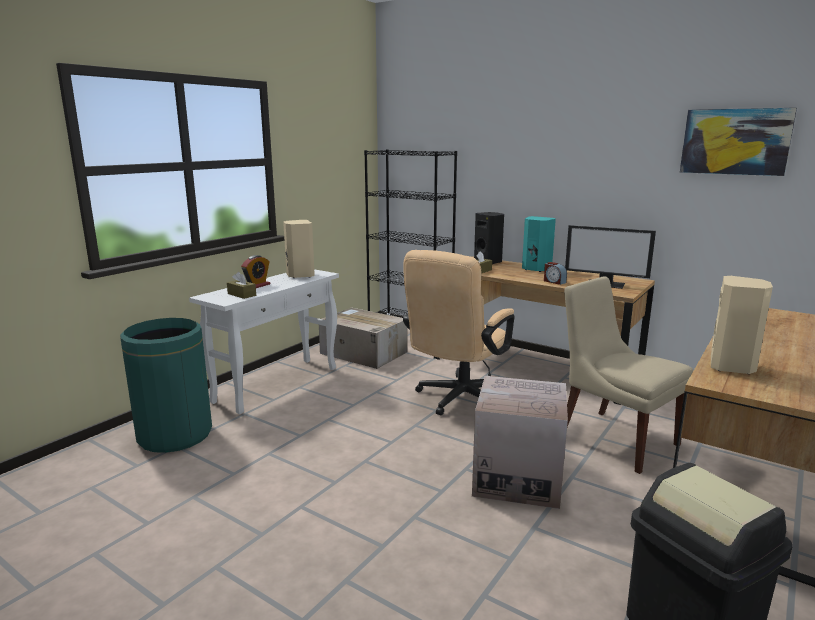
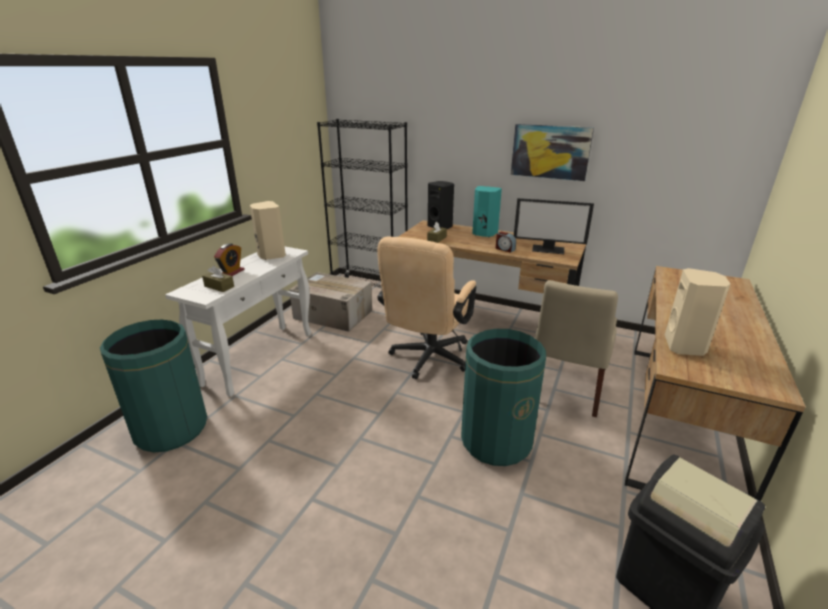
camera: 10 degrees left, 10 degrees up
cardboard box [472,376,568,509] -> green trash can [461,329,546,466]
beige chair [564,276,693,474] -> beige chair turned 105 degrees counterclockwise [535,280,618,417]
picture [680,108,797,176] -> picture moved to [511,124,594,181]

